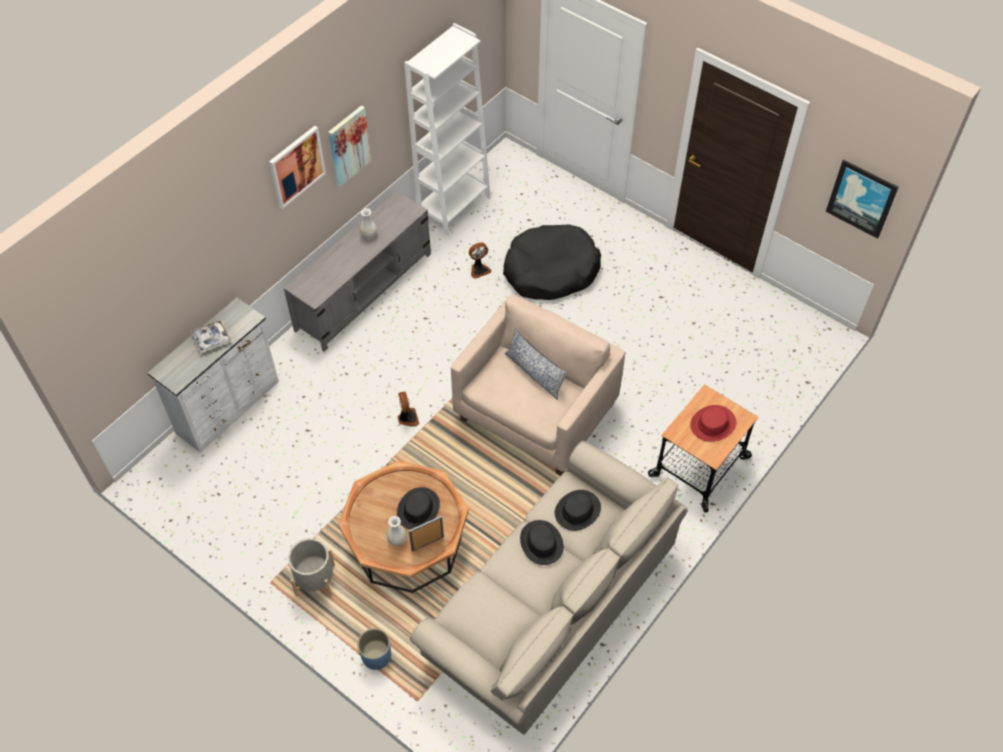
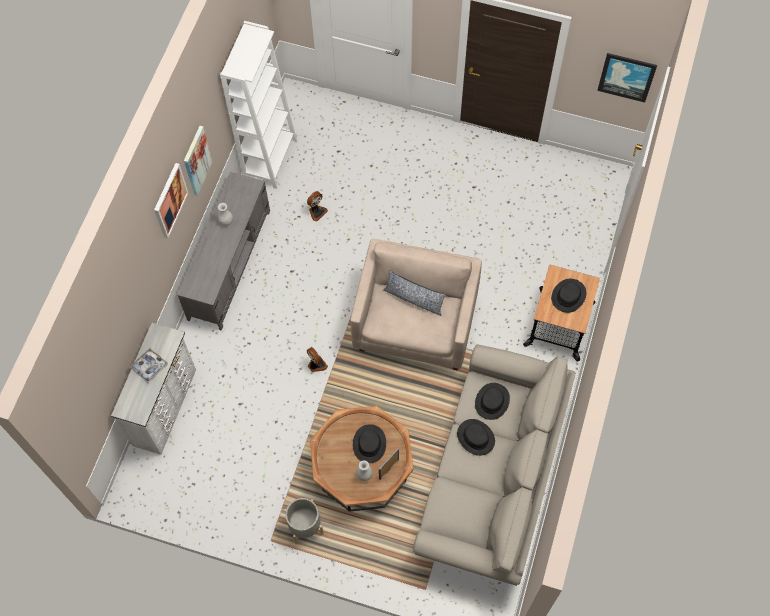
camera: 20 degrees left, 10 degrees up
blue planter [357,628,391,670] -> none
black dog bed [503,224,601,300] -> none
red hat [690,405,736,442] -> black hat [551,279,586,313]

